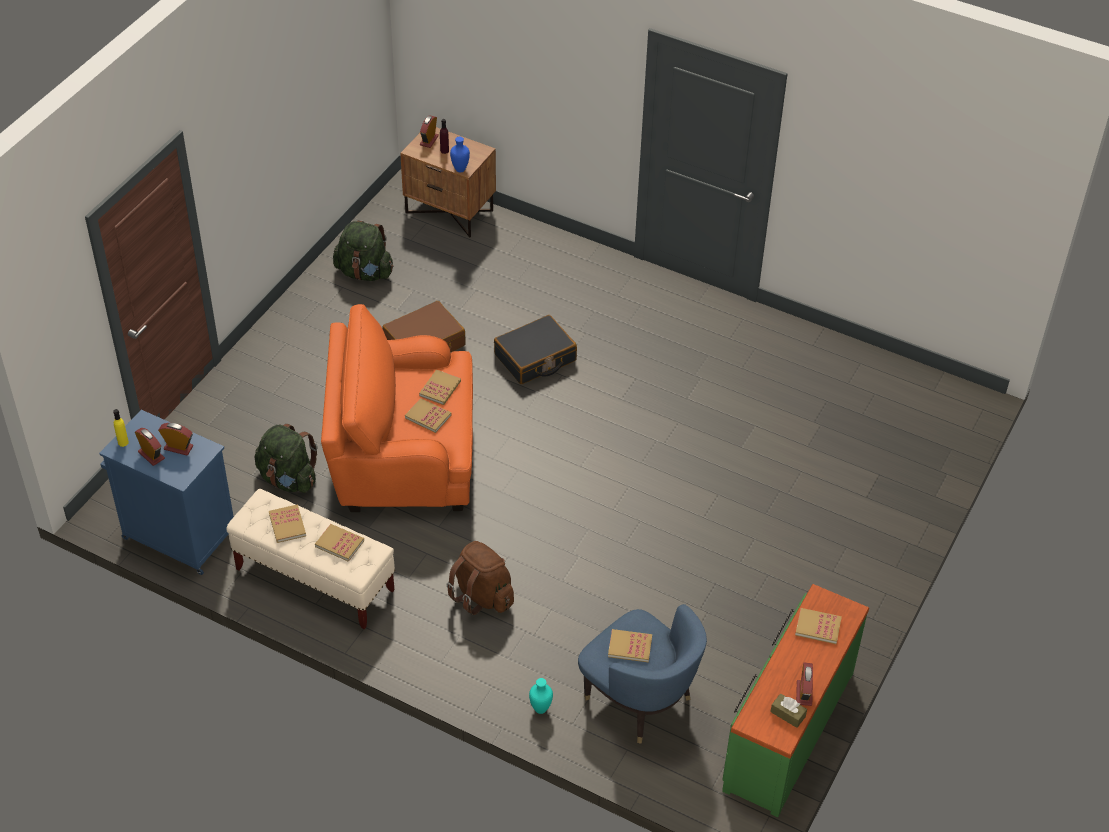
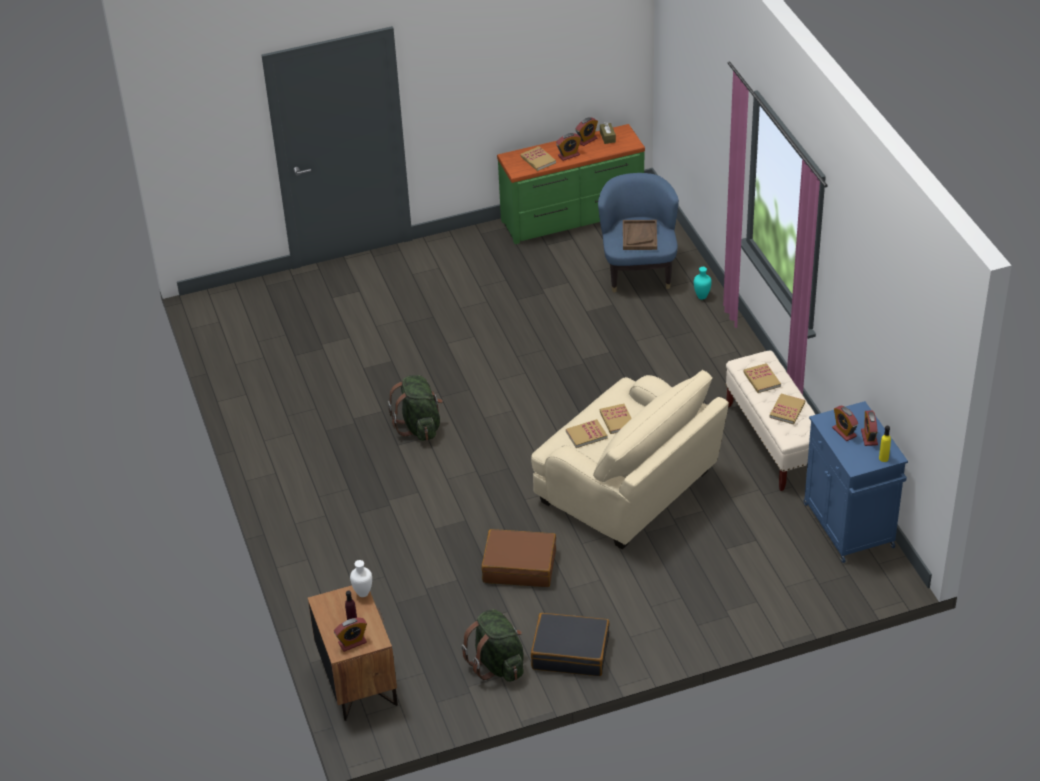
camera: 135 degrees left, 5 degrees down
green backpack [255,424,317,493] -> green backpack moved to [388,375,443,441]
orange armchair [321,304,473,512] -> beige armchair [531,370,729,549]
brown backpack [447,541,514,615] -> none
blue vase [450,137,470,173] -> white vase [350,560,372,597]
black suitcase [494,315,577,384] -> black suitcase moved to [531,613,610,676]
book [608,629,652,662] -> brown tray [623,220,657,250]
none -> alarm clock [556,133,581,161]

